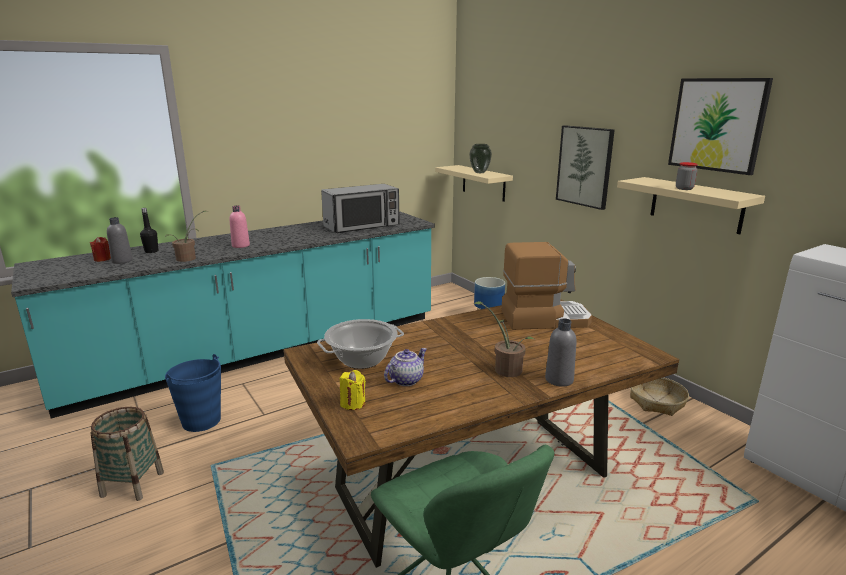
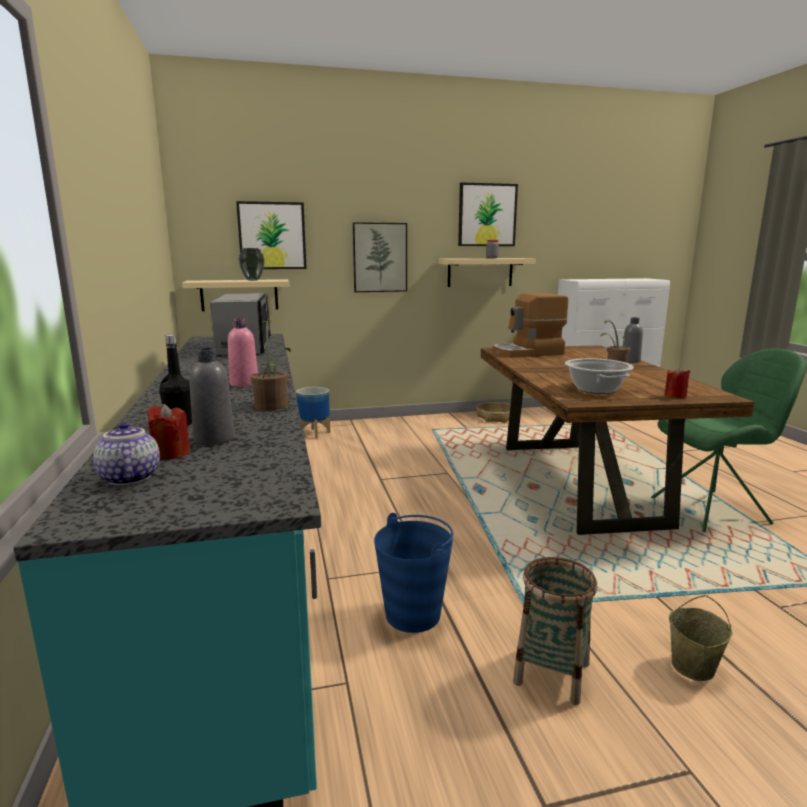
camera: 70 degrees left, 5 degrees down
yellow candle [340,370,366,410] -> red candle [664,366,690,398]
teapot [384,348,427,386] -> teapot moved to [93,422,160,486]
coffee machine [501,242,592,330] -> coffee machine turned 120 degrees counterclockwise [493,293,568,358]
none -> picture [236,201,307,269]
none -> beige bucket [669,595,732,681]

